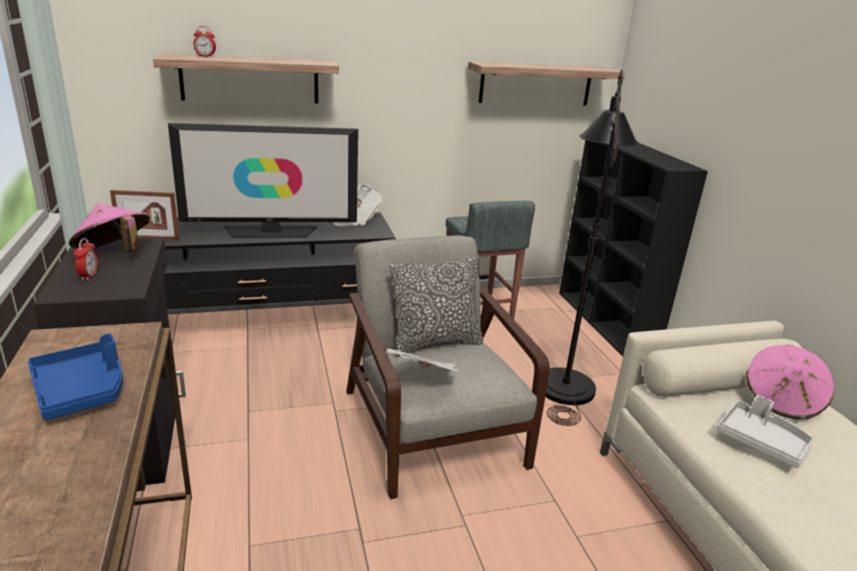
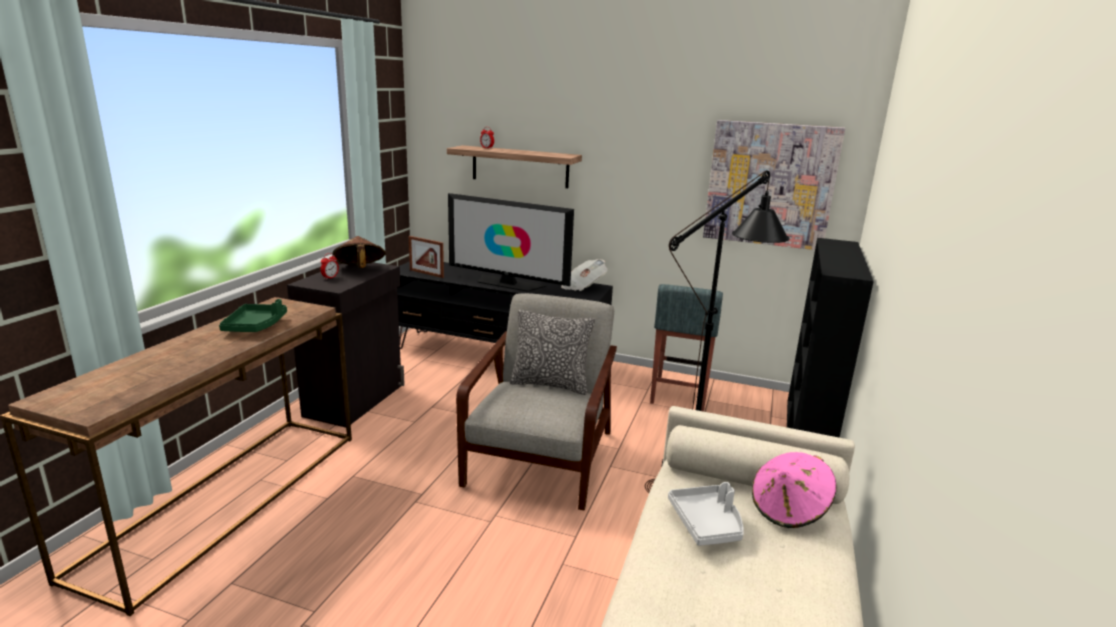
camera: 35 degrees right, 5 degrees down
blue tray [28,333,123,420] -> green tray [219,299,287,332]
pink hat [69,203,150,252] -> brown hat [332,236,386,268]
newspaper [386,349,460,373] -> none
shelf [468,62,625,105] -> picture [703,120,845,250]

